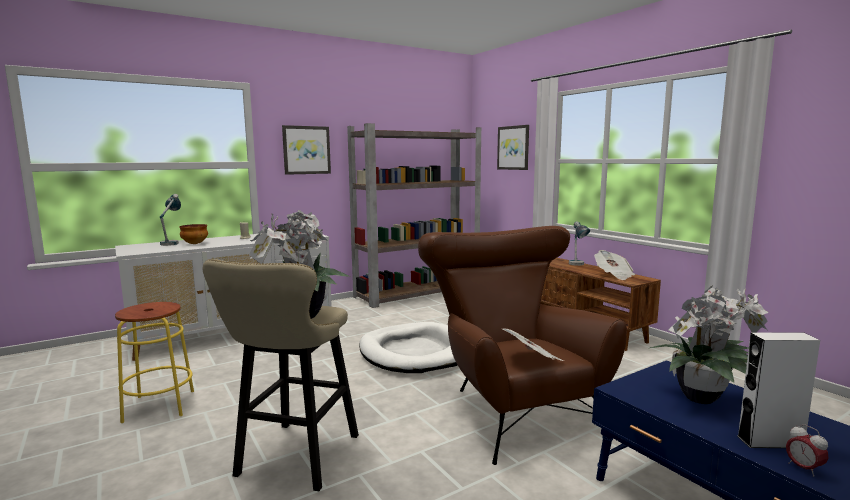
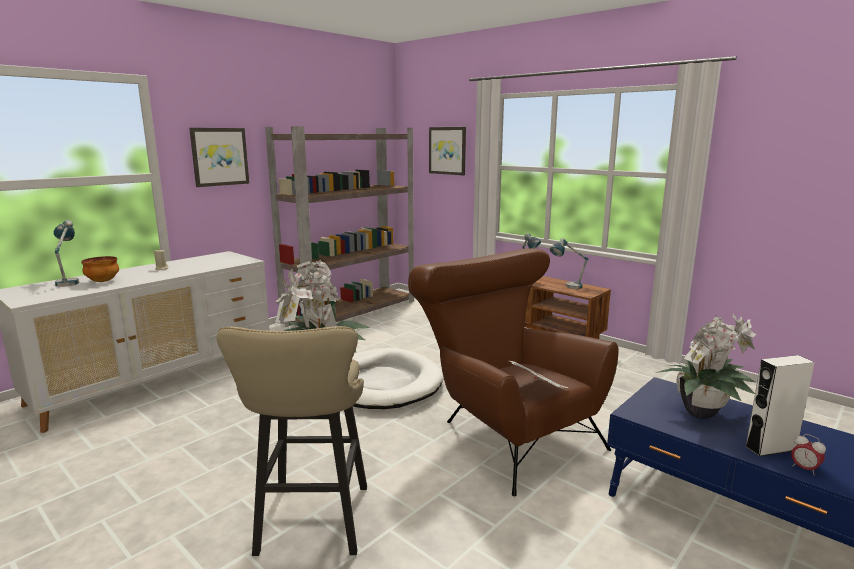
camera: 15 degrees left, 5 degrees up
yellow stool [115,302,194,423] -> none
newspaper [594,250,635,280] -> table lamp [550,238,588,289]

